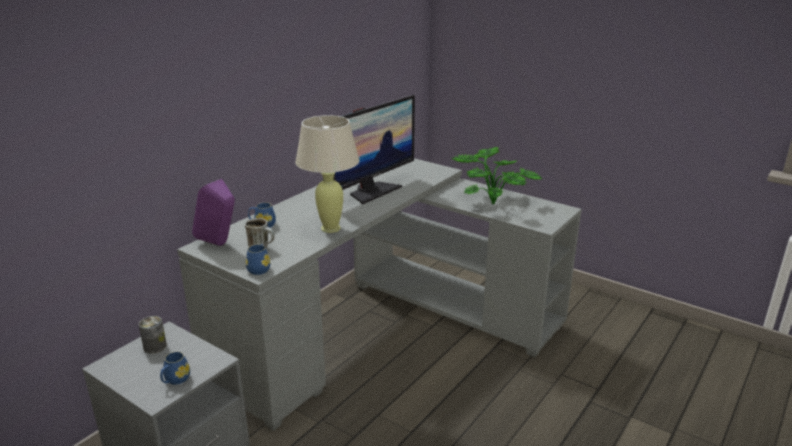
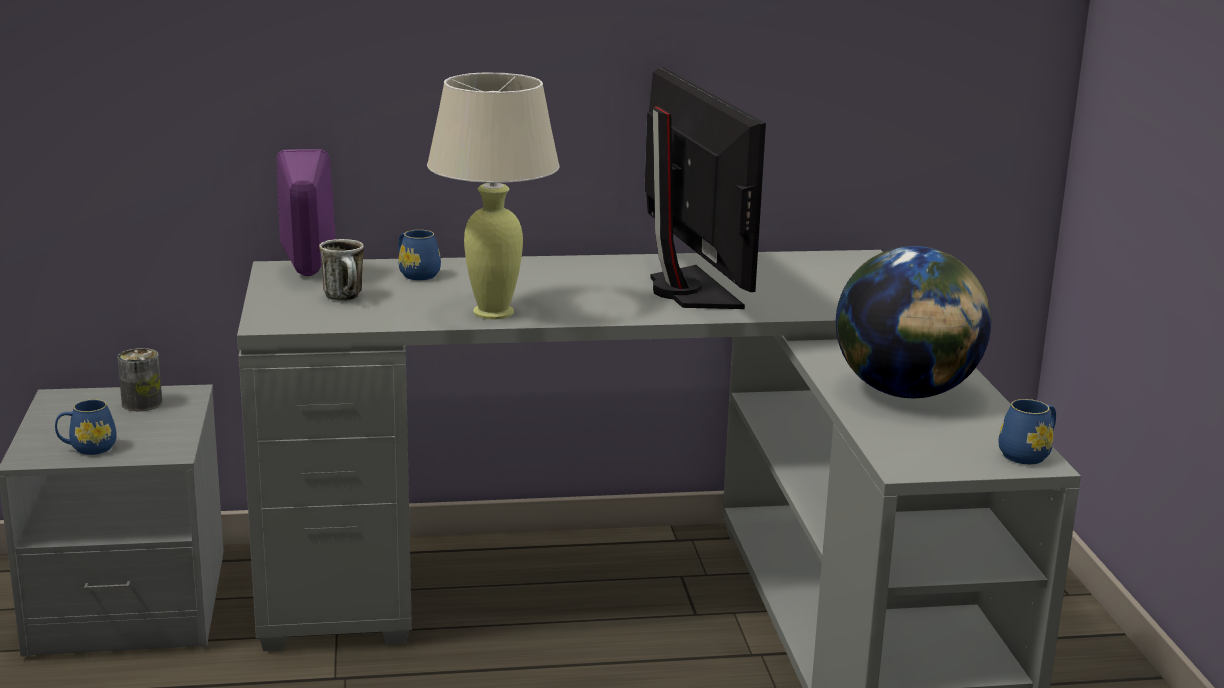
camera: 45 degrees right, 5 degrees down
blue mug [246,244,270,275] -> blue mug moved to [999,399,1056,464]
monitor [334,95,415,204] -> monitor turned 105 degrees counterclockwise [644,68,766,309]
potted plant [452,147,542,205] -> globe [836,246,991,398]

